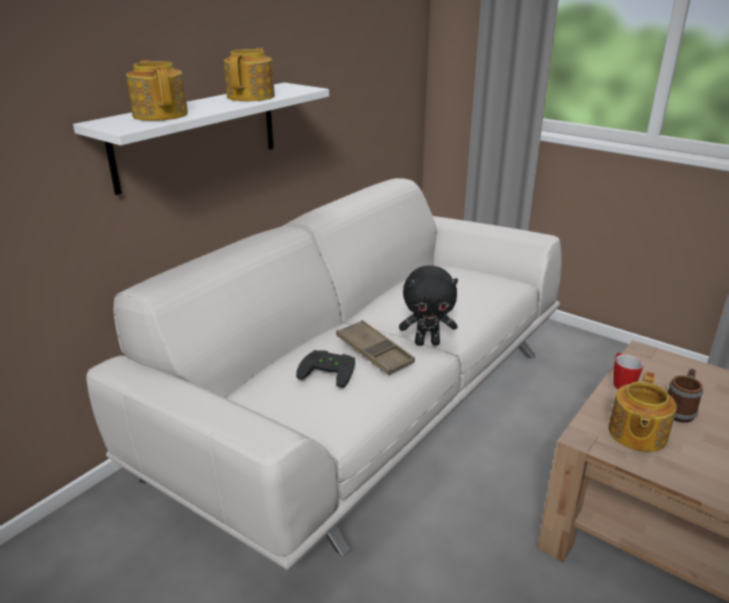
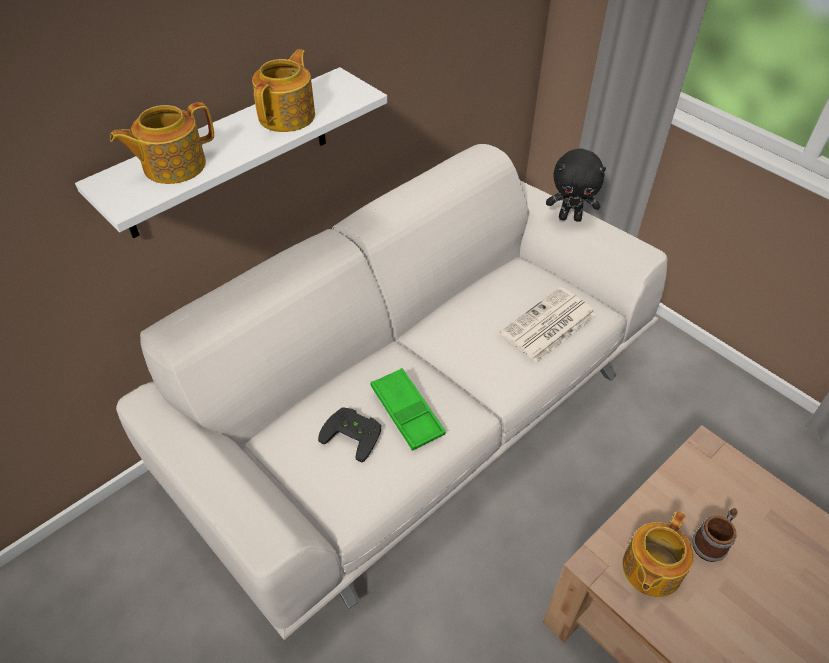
camera: 10 degrees right, 20 degrees up
teapot [126,60,188,121] -> teapot turned 105 degrees counterclockwise [110,102,214,184]
brown tray [336,320,415,375] -> green tray [371,368,446,451]
black plush toy [399,265,458,346] -> black plush toy moved to [546,149,606,222]
mug [613,353,644,389] -> none
none -> newspaper [500,287,596,362]

